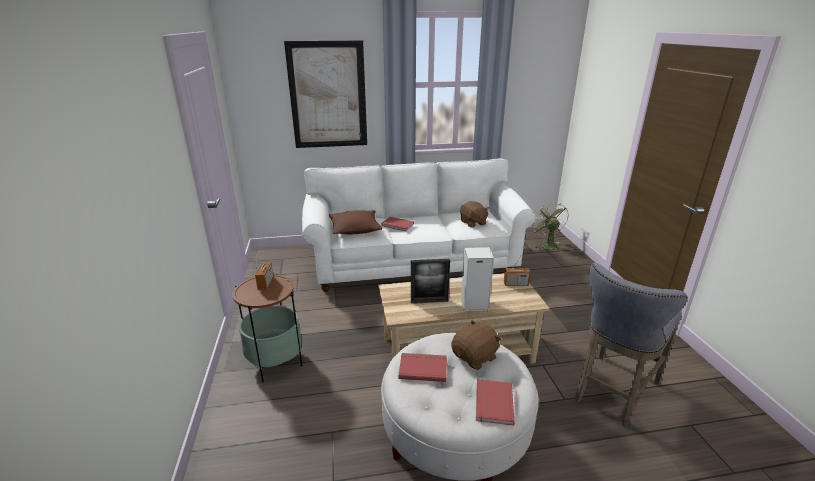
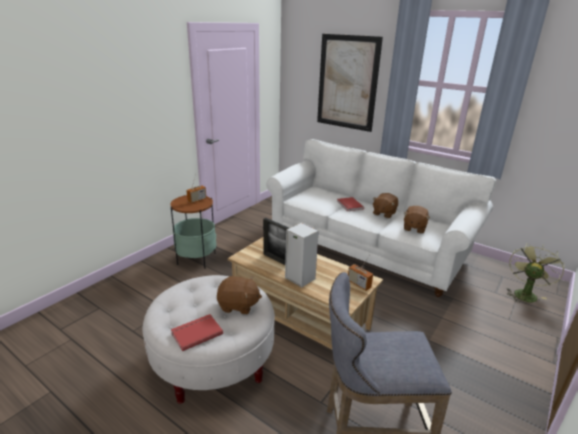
camera: 45 degrees right, 0 degrees up
brown pillow [329,210,382,234] -> none
red book [398,353,447,382] -> none
none -> brown plush toy [372,193,398,218]

